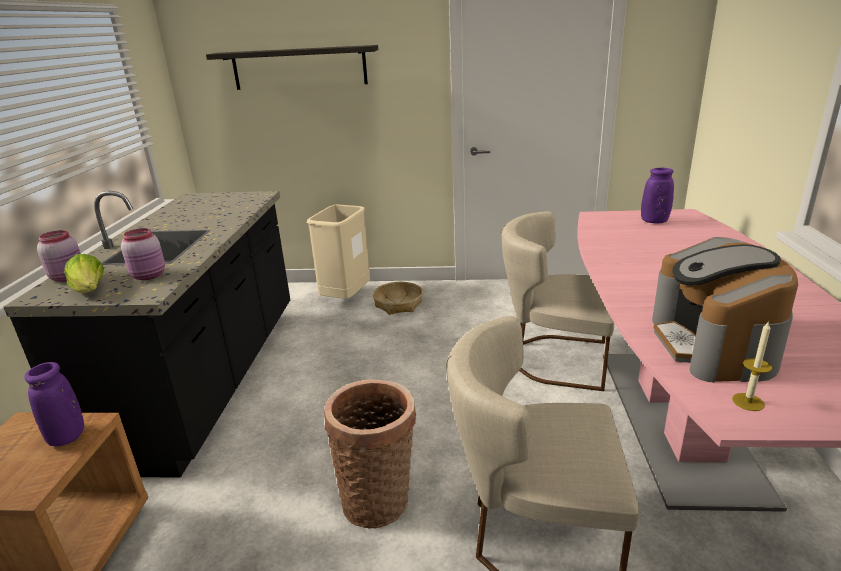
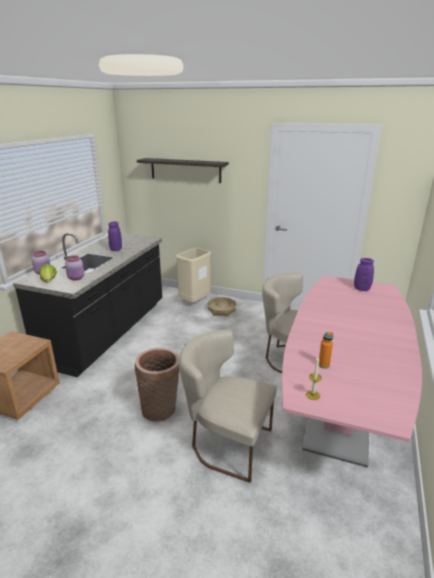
camera: 15 degrees right, 0 degrees up
purple vase [25,362,84,446] -> purple vase moved to [108,221,122,251]
coffee machine [652,237,798,383] -> orange bottle [319,332,333,369]

